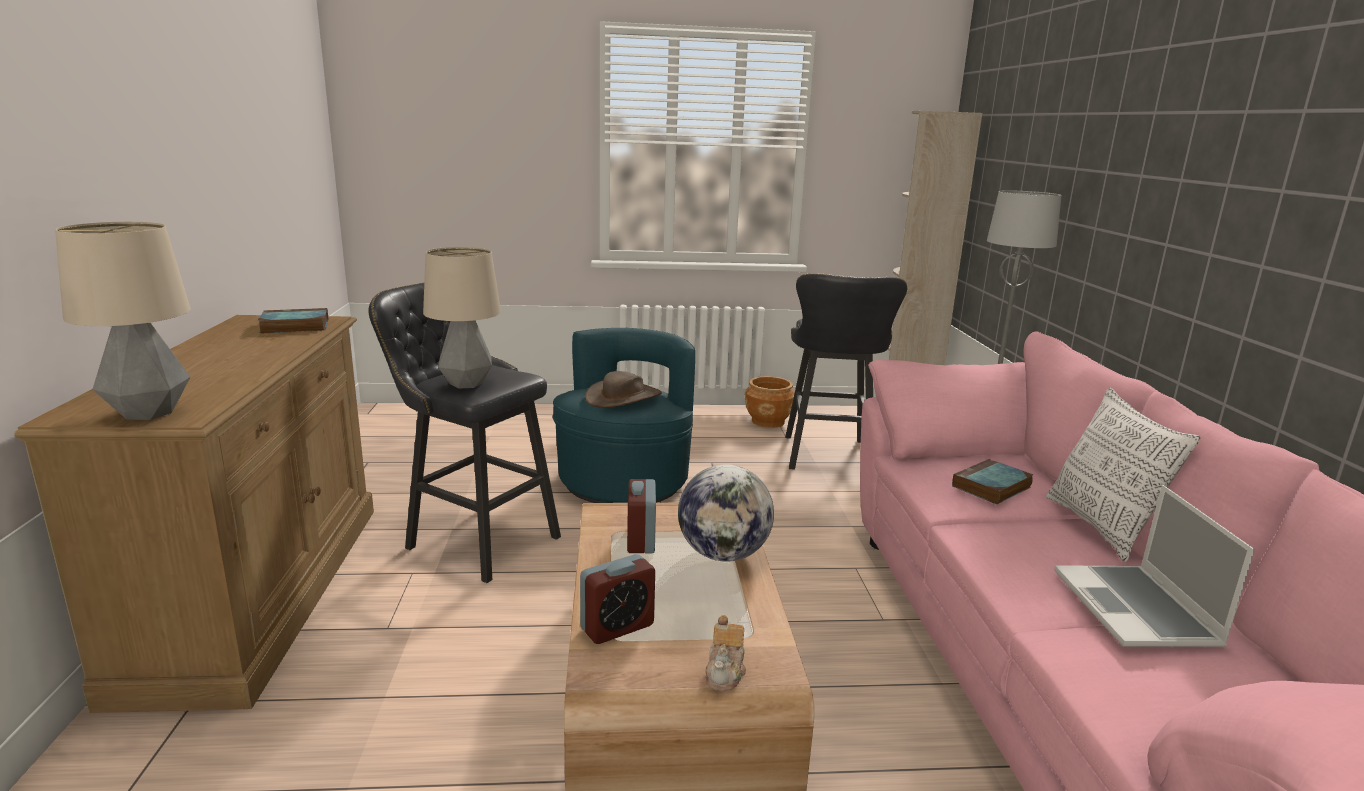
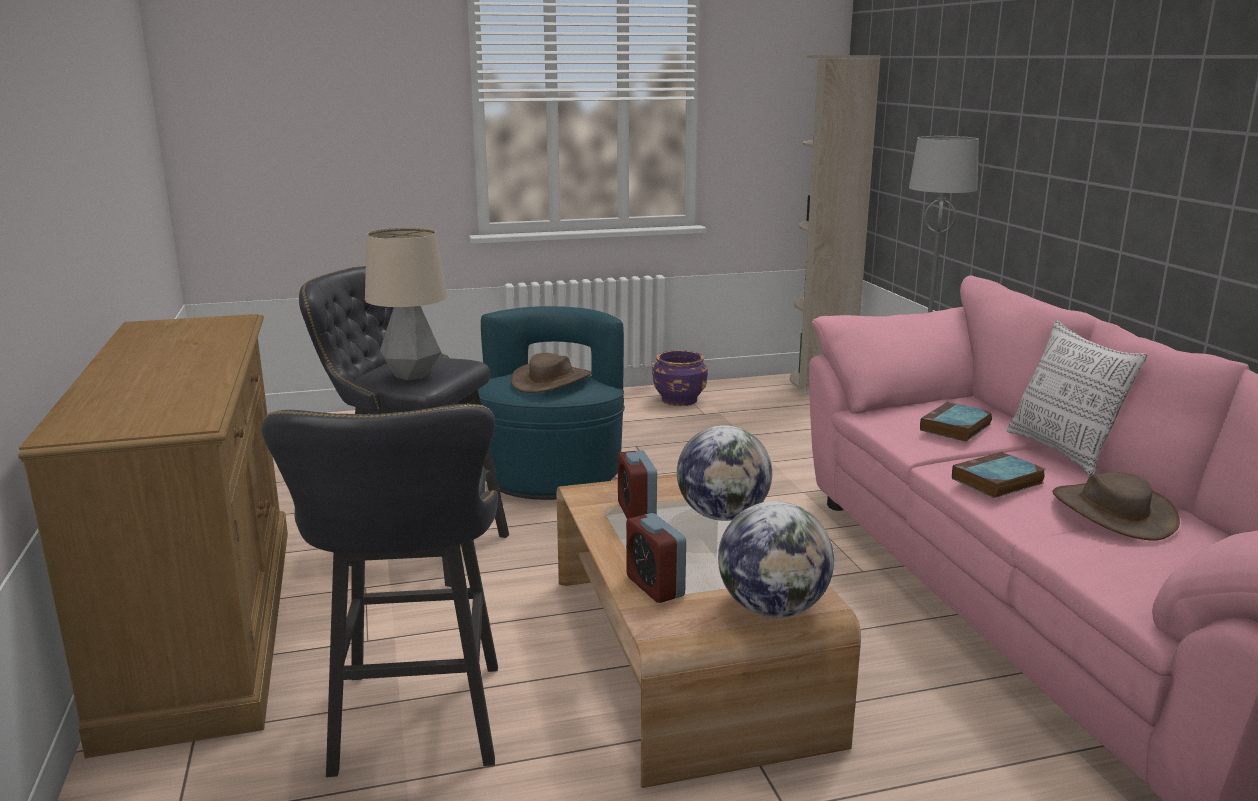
camera: 10 degrees left, 0 degrees up
table lamp [55,222,191,420] -> none
book [258,308,329,334] -> book moved to [952,452,1045,498]
alarm clock [580,554,655,644] -> alarm clock turned 105 degrees clockwise [626,513,686,603]
teapot [705,615,746,691] -> globe [718,501,834,618]
brown planter [744,376,795,428] -> purple planter [652,350,708,406]
black stool [785,273,907,469] -> black stool moved to [262,404,498,777]
laptop [1054,485,1255,647] -> brown hat [1052,472,1180,541]

